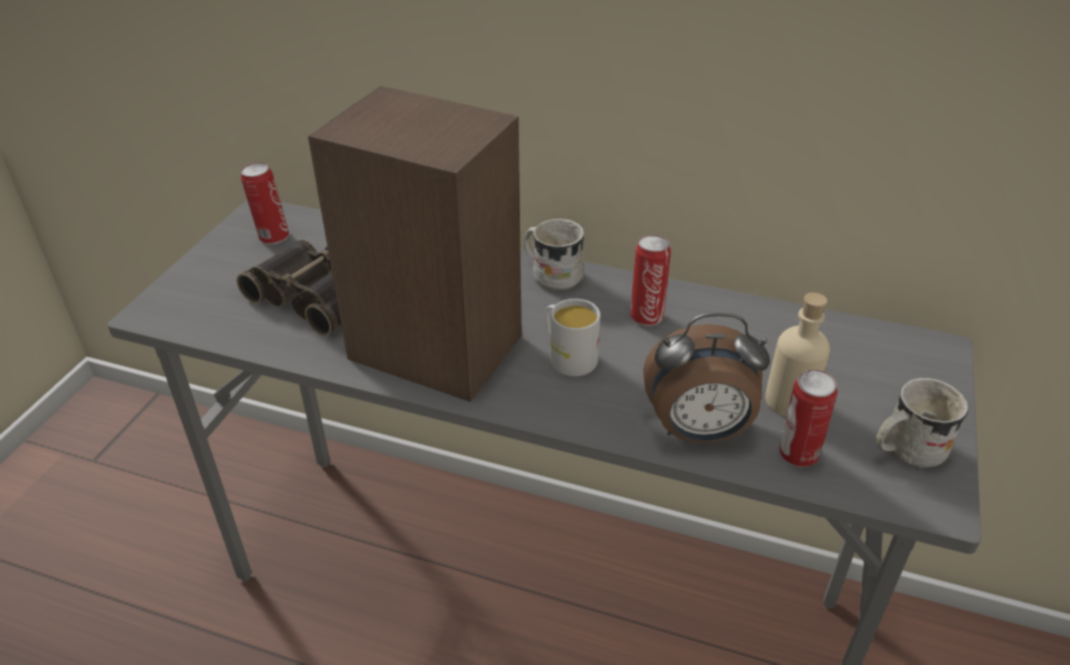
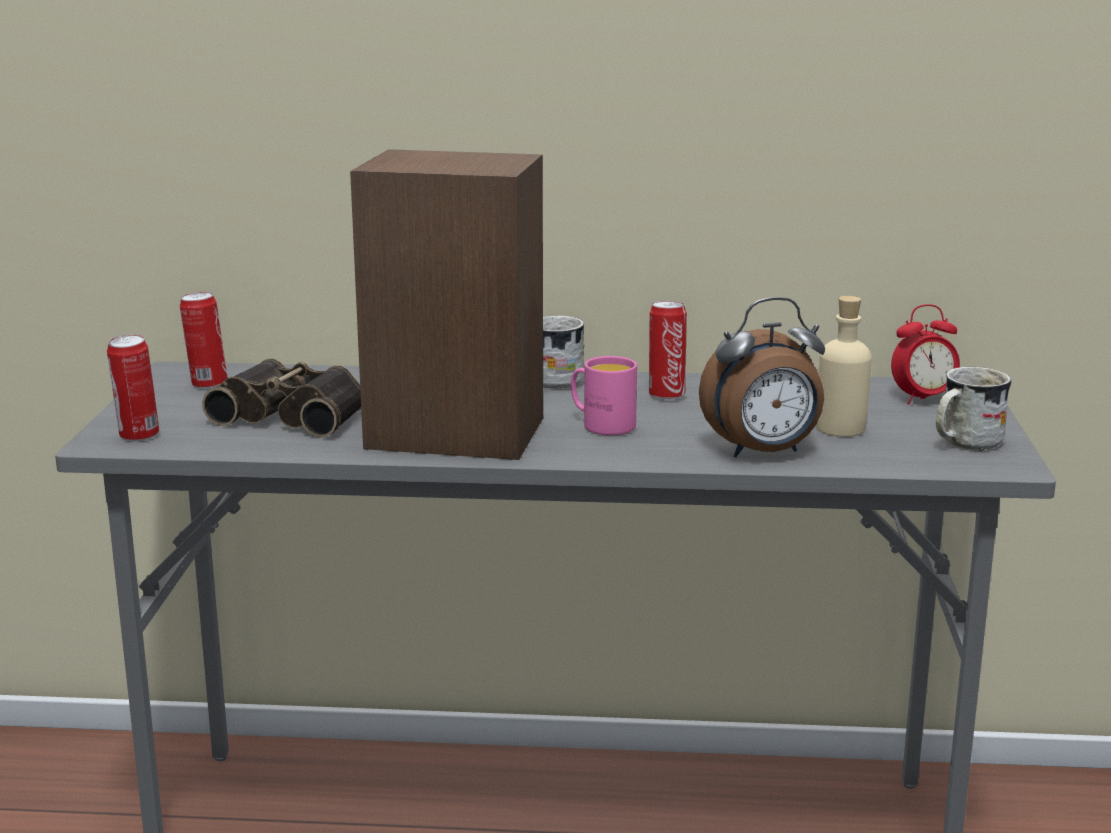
camera: 15 degrees left, 20 degrees down
white mug [545,299,601,376] -> pink mug [571,356,637,435]
can [780,369,837,467] -> can moved to [107,335,159,442]
none -> alarm clock [891,304,960,405]

